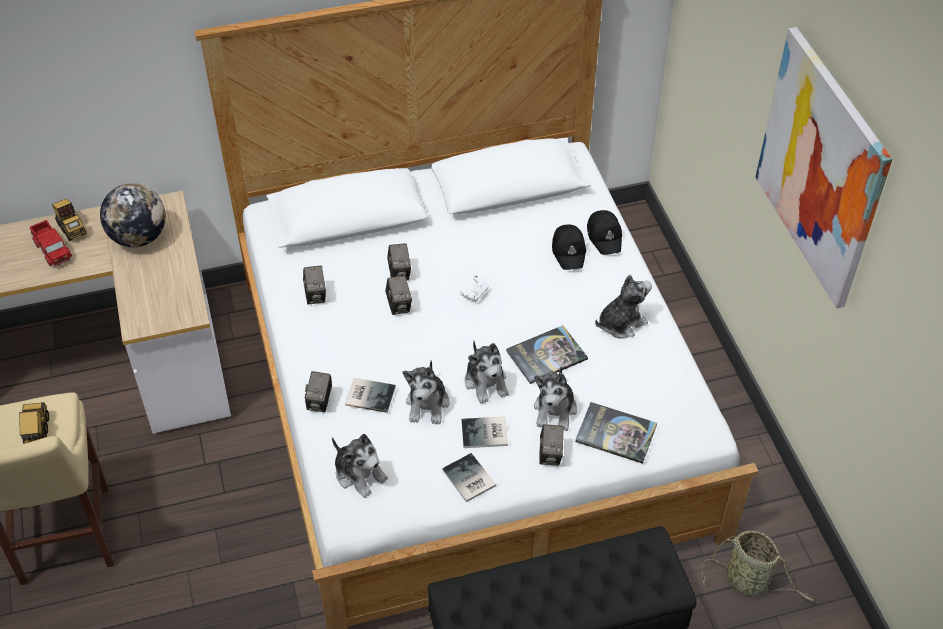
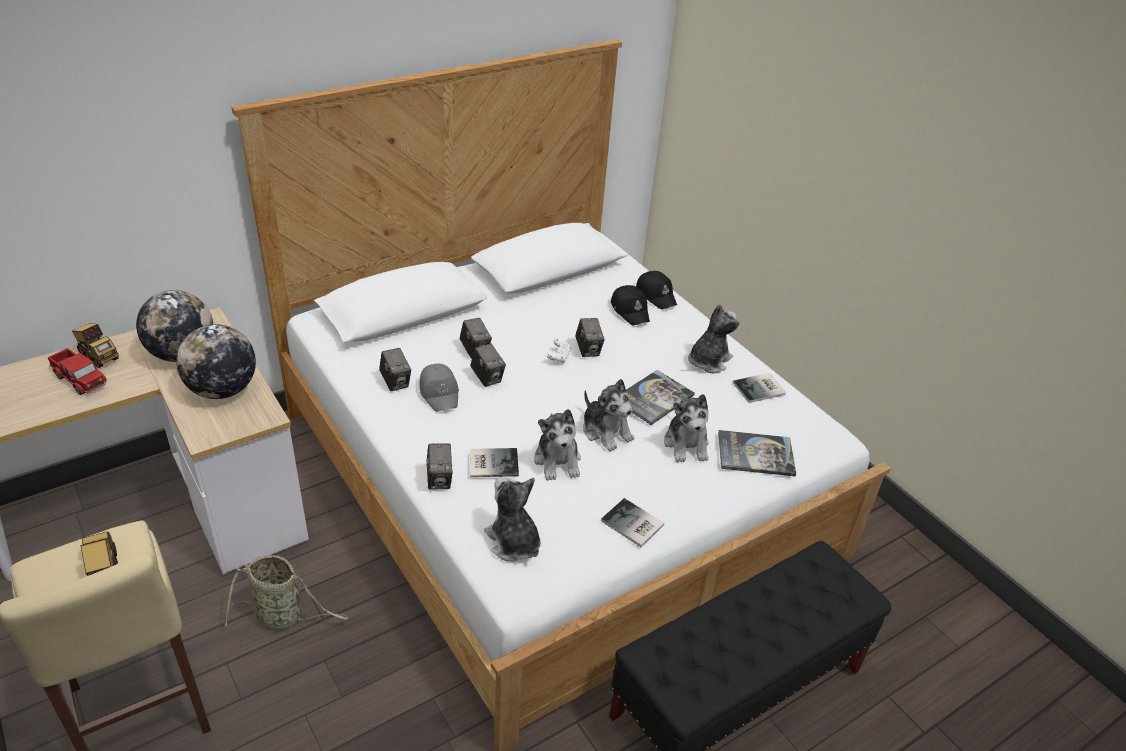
camera: 20 degrees left, 10 degrees down
plush toy [332,434,388,498] -> plush toy turned 150 degrees counterclockwise [484,477,541,562]
book [462,416,508,448] -> book moved to [732,373,786,403]
camera [539,424,564,466] -> camera moved to [575,318,605,357]
basket [702,530,814,601] -> basket moved to [225,555,348,630]
picture [756,27,892,308] -> none
none -> globe [176,324,256,399]
none -> grey cap [420,364,459,412]

